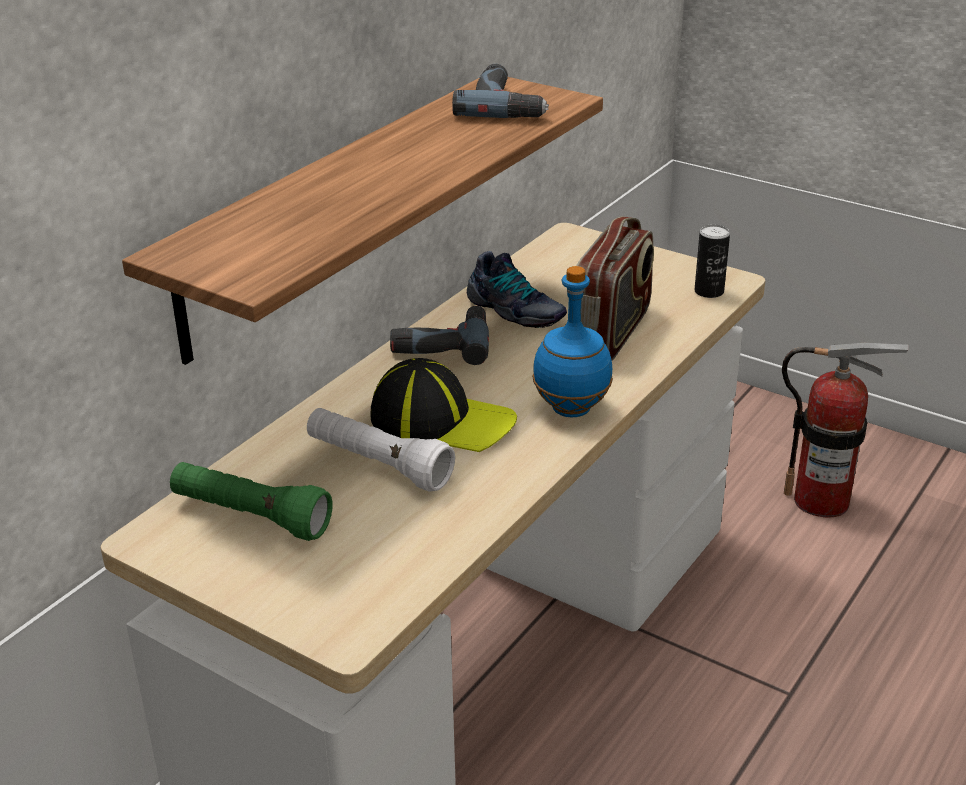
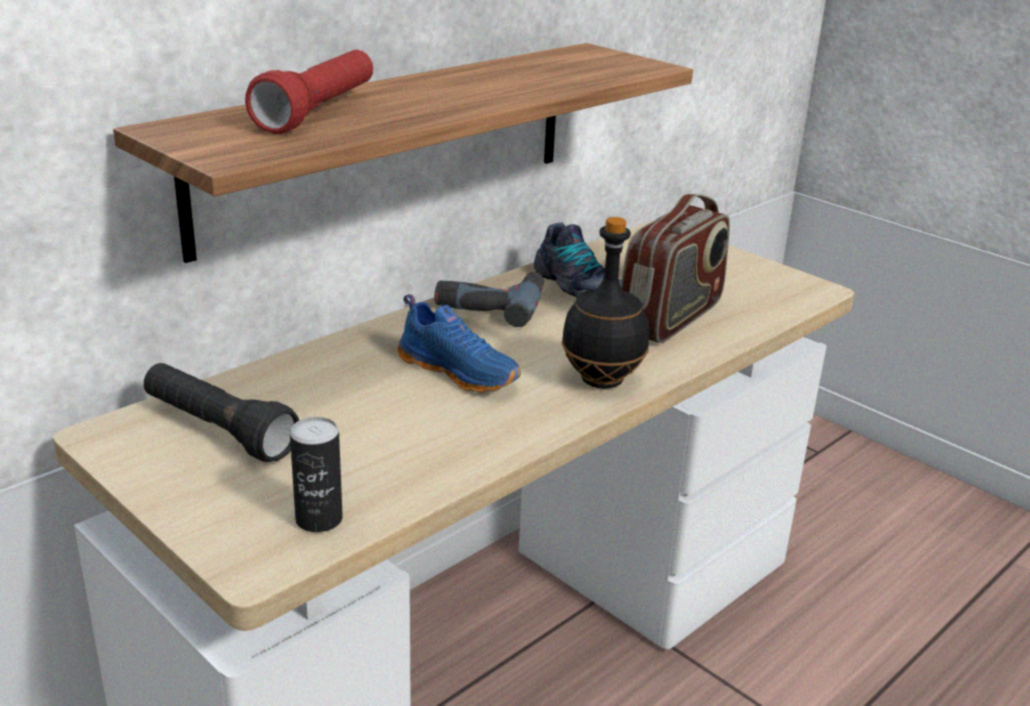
camera: 10 degrees right, 5 degrees down
green flashlight [170,462,333,541] -> black flashlight [144,363,299,462]
white flashlight [307,408,455,492] -> none
cap [370,358,517,452] -> blue shoe [397,294,521,393]
power drill [452,64,549,118] -> none
blue bottle [532,266,613,417] -> black bottle [561,217,649,389]
can [694,224,730,298] -> can moved to [290,417,343,532]
fire extinguisher [782,343,909,517] -> none
none -> red flashlight [245,50,373,134]

